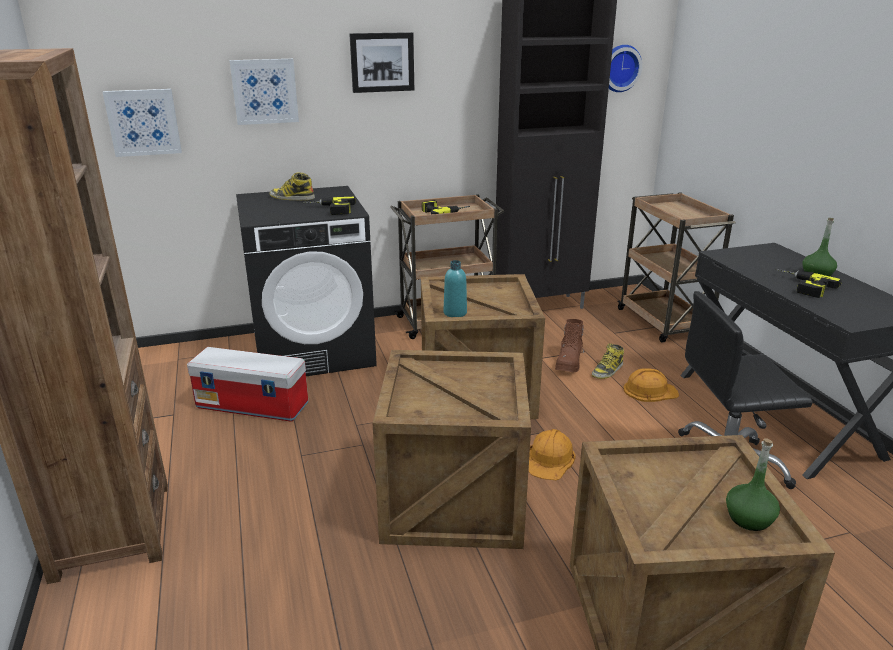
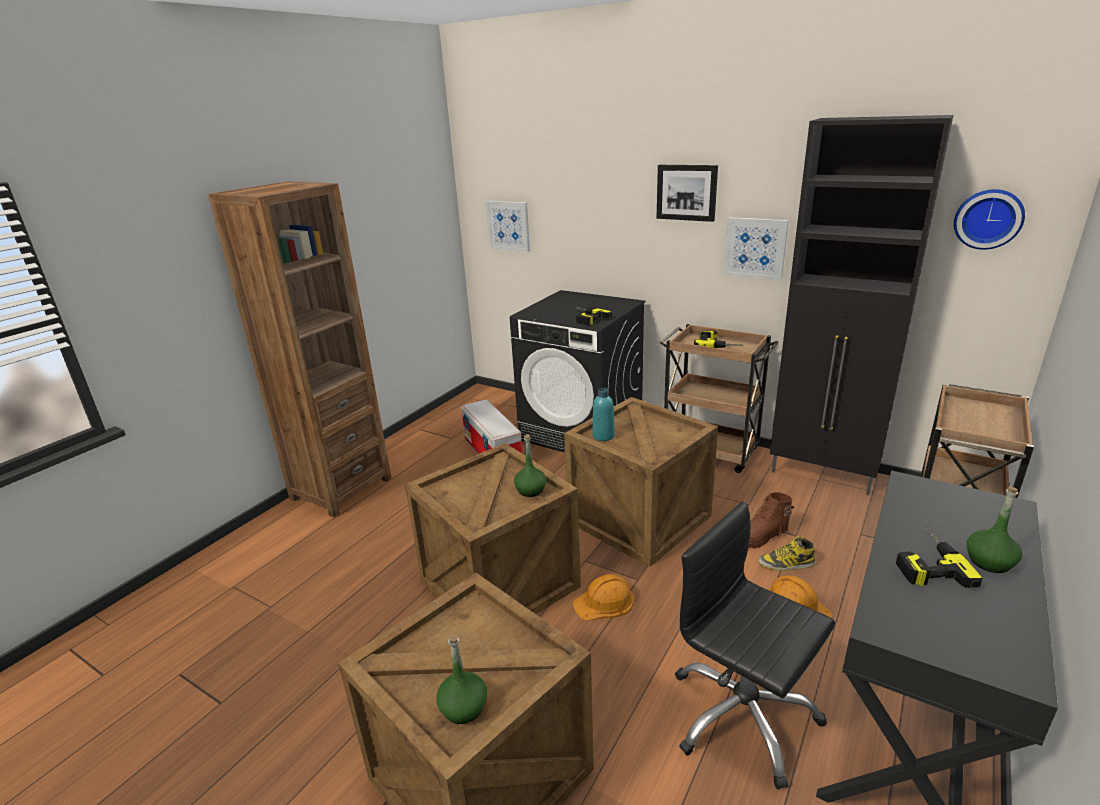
camera: 50 degrees right, 0 degrees up
picture [230,59,299,125] -> picture moved to [724,217,789,280]
boot [270,172,315,201] -> none
none -> green bottle [514,435,546,497]

